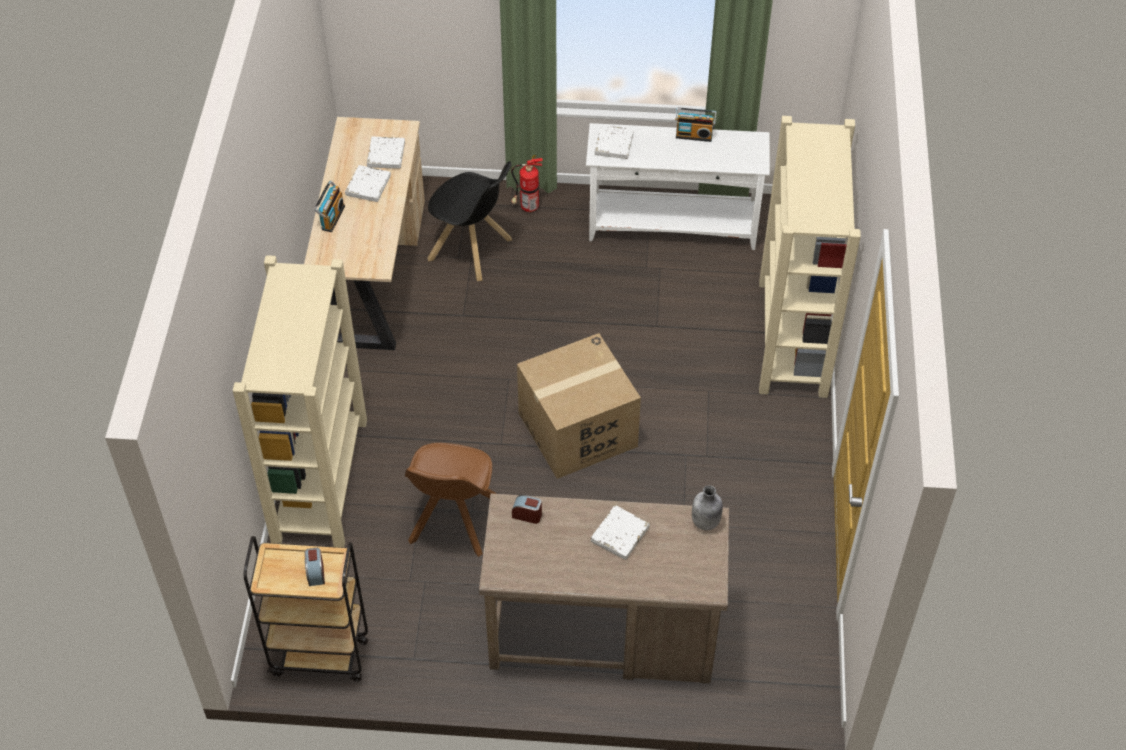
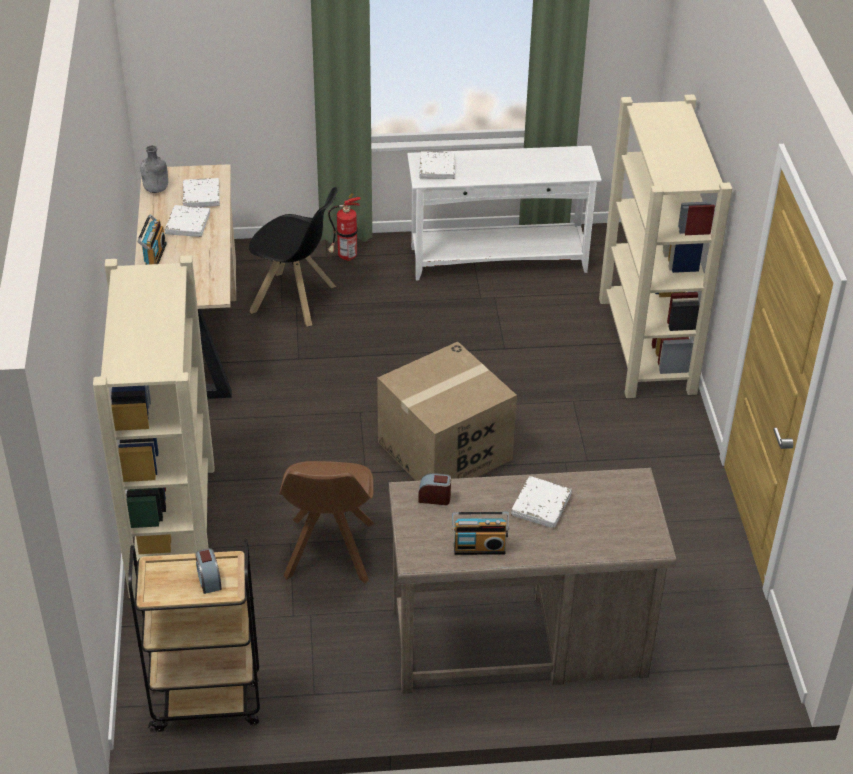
camera: 10 degrees left, 10 degrees down
radio [675,107,716,142] -> radio moved to [452,512,510,555]
grey bottle [692,485,723,530] -> grey bottle moved to [141,145,168,193]

